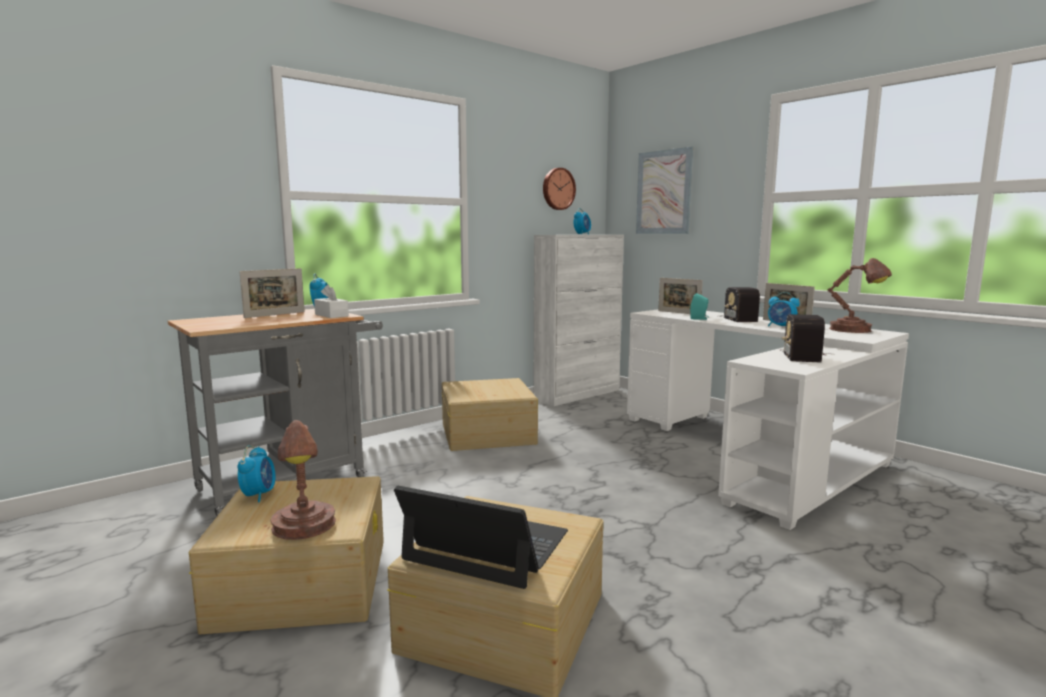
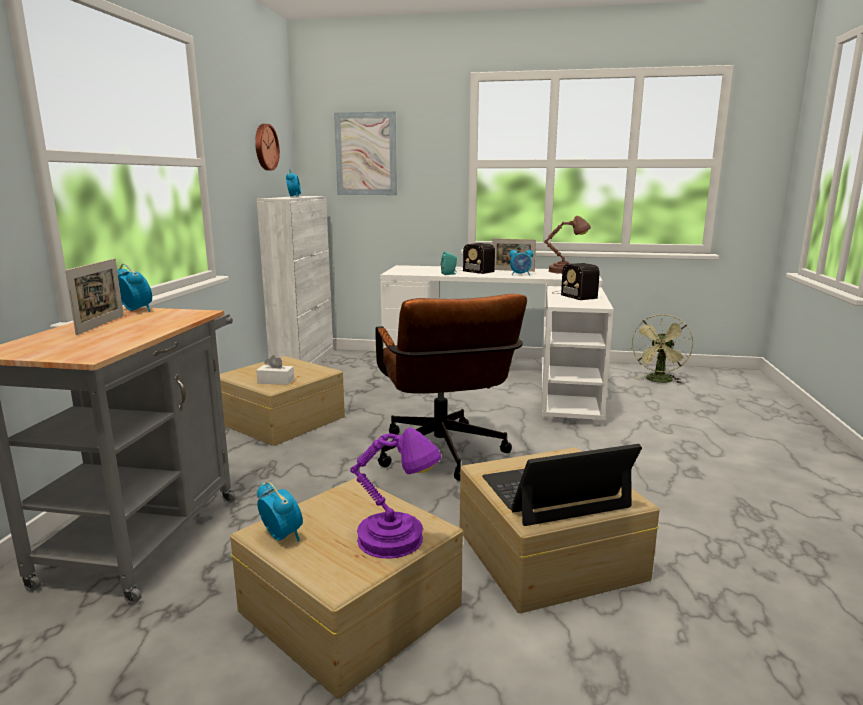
camera: 40 degrees left, 5 degrees up
brown table lamp [271,420,336,540] -> purple table lamp [350,428,441,559]
white tissue box [314,285,349,318] -> white tissue box moved to [256,355,294,385]
picture frame [658,278,703,314] -> none
none -> brown office chair [375,294,527,481]
none -> green fan [631,314,693,384]

